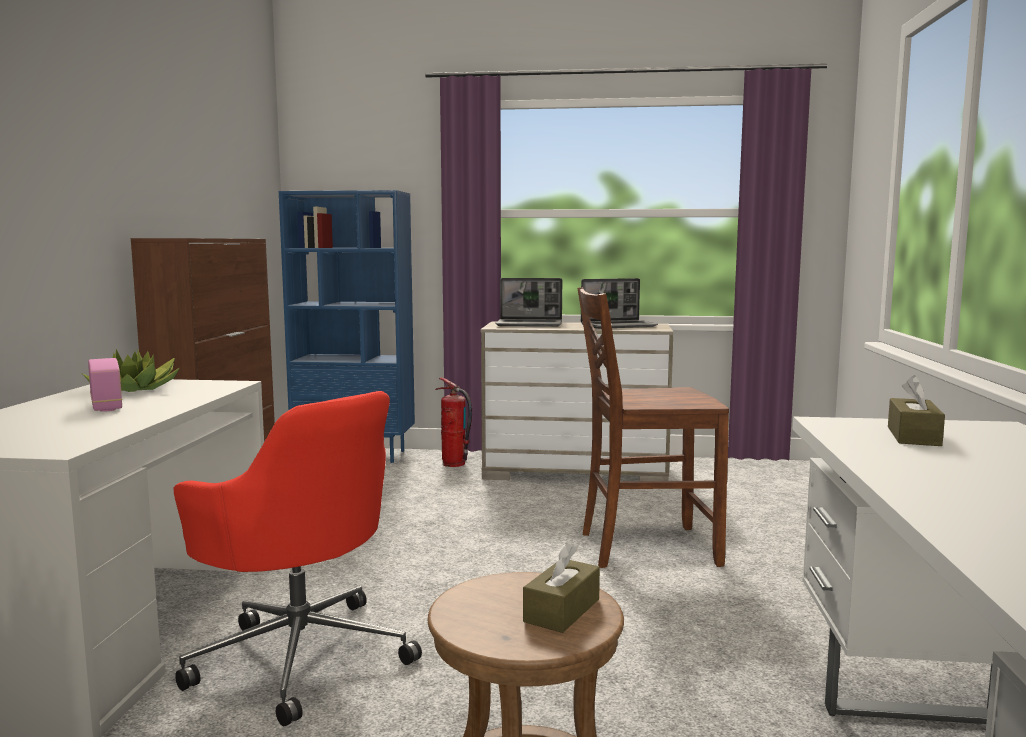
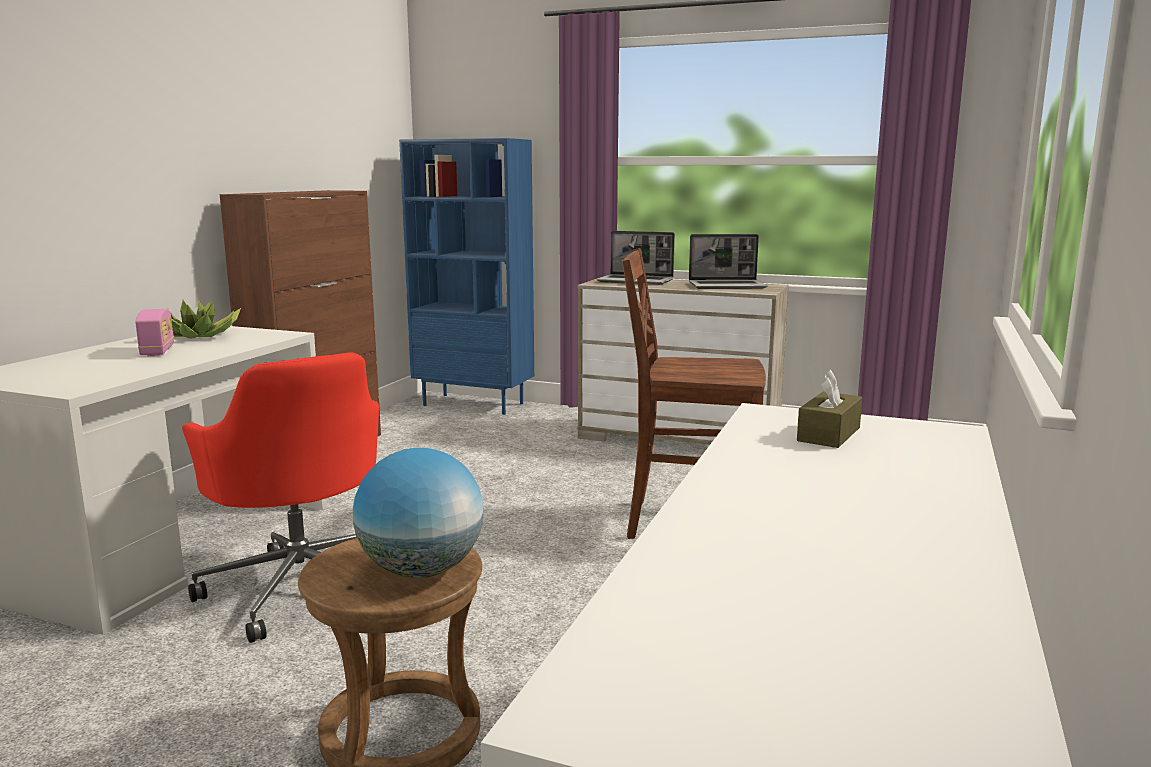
camera: 15 degrees right, 5 degrees up
fire extinguisher [435,377,472,467] -> none
brown tissue box [523,543,600,633] -> globe [353,448,484,578]

